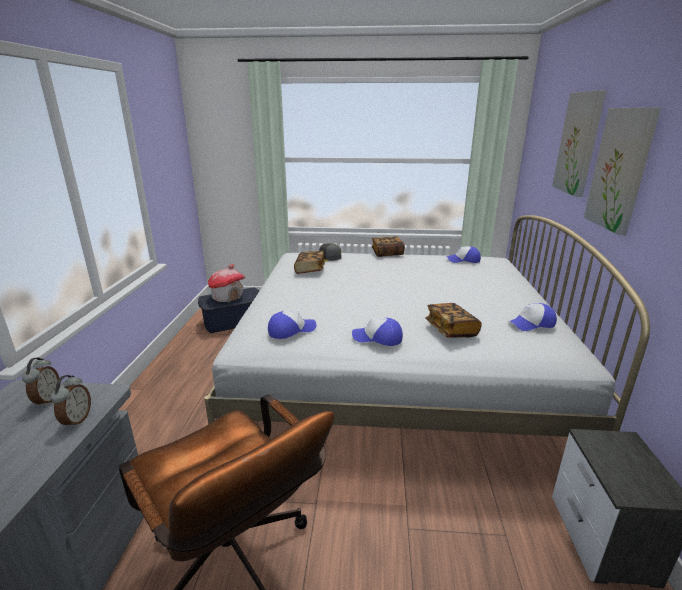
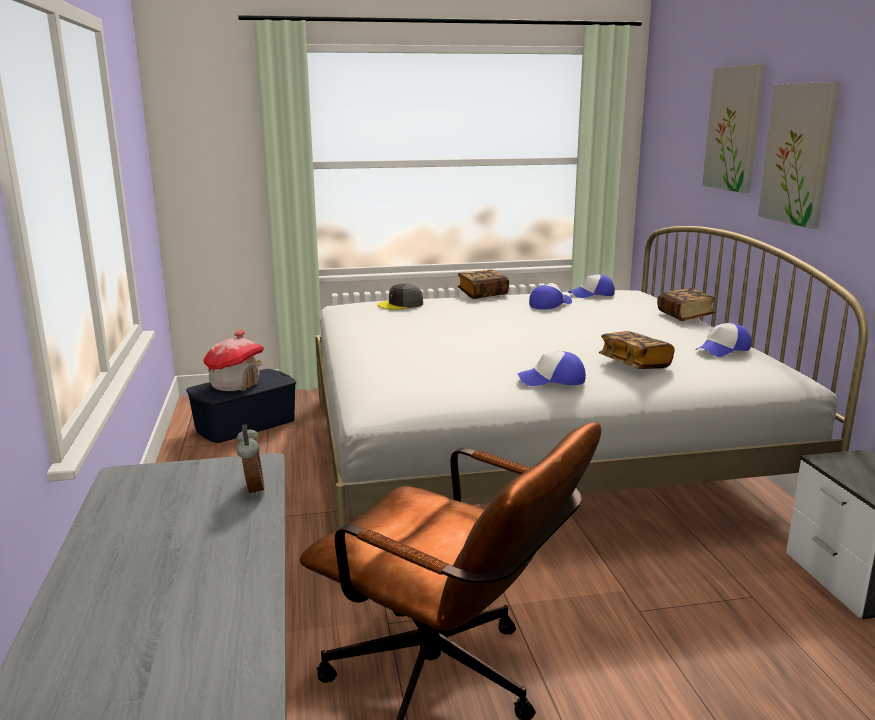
camera: 15 degrees left, 5 degrees down
alarm clock [22,358,60,407] -> none
cap [268,311,316,339] -> cap moved to [529,284,572,309]
book [294,251,325,274] -> book moved to [657,288,715,321]

